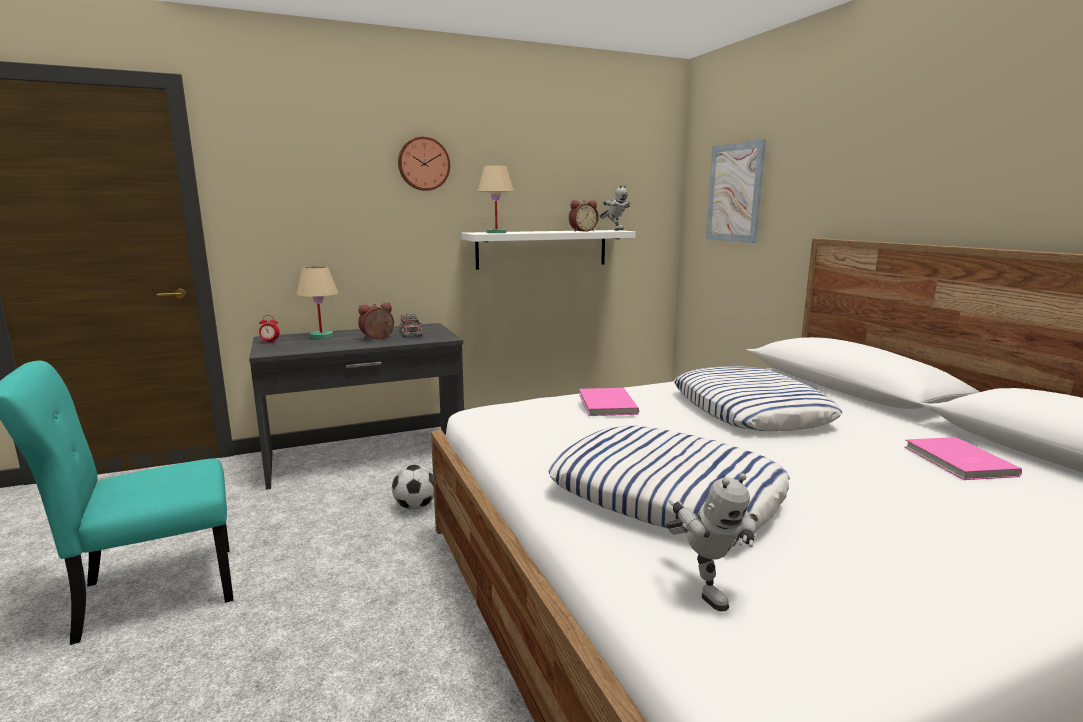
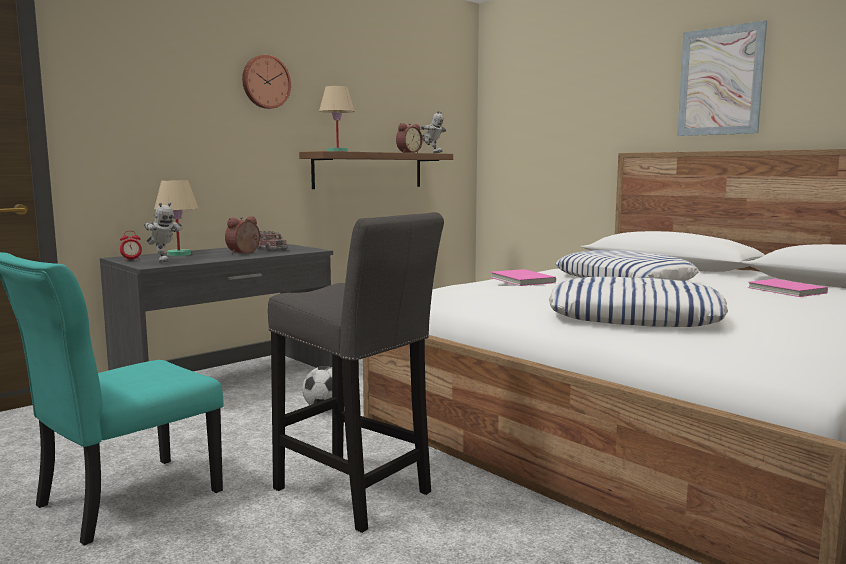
camera: 20 degrees left, 5 degrees down
white shelf [462,230,636,270] -> brown shelf [299,151,453,189]
toy robot [666,473,758,611] -> toy robot moved to [144,202,182,263]
picture [706,139,766,243] -> picture moved to [677,20,767,136]
none -> grey stool [268,212,444,533]

